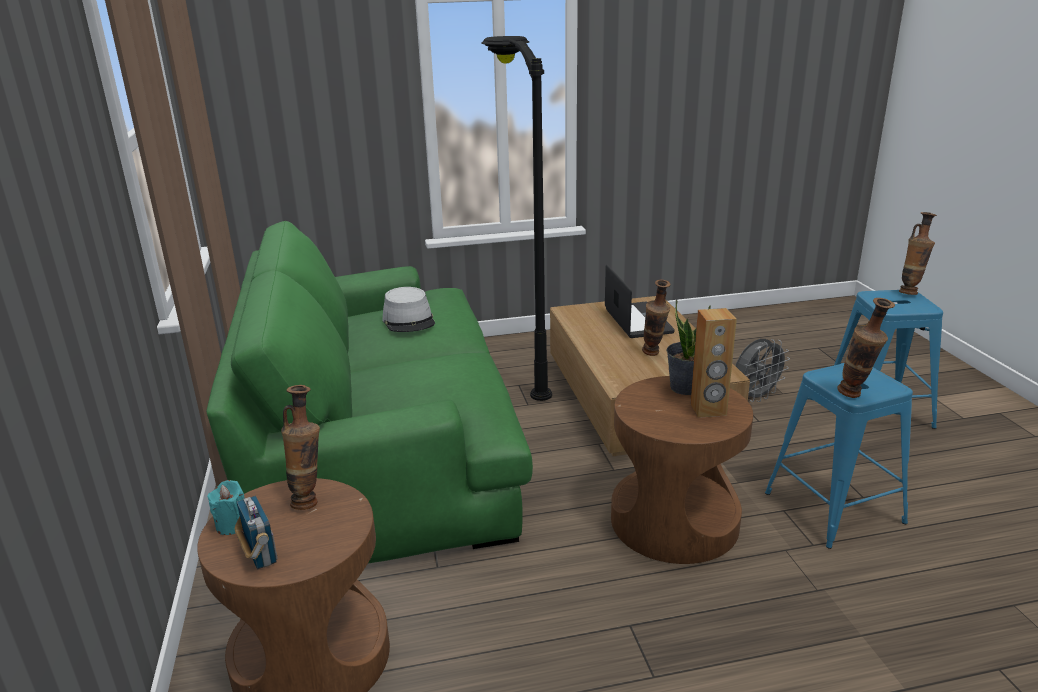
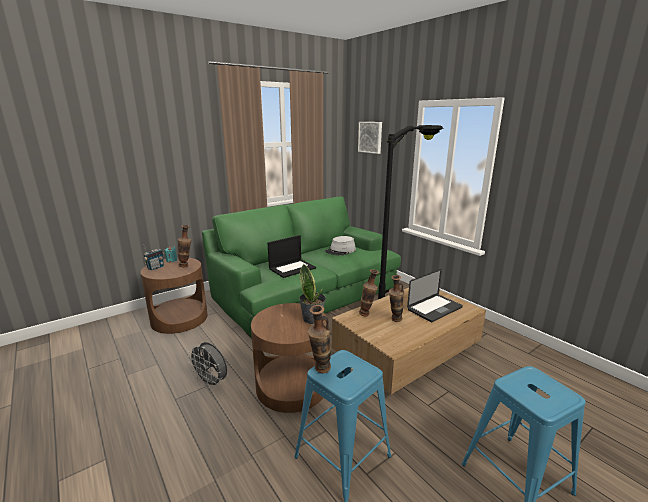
camera: 65 degrees right, 5 degrees down
brown speaker [690,308,737,418] -> none
grey fan [735,339,790,402] -> grey fan moved to [187,342,227,389]
vase [899,212,937,295] -> vase moved to [359,269,379,317]
none -> laptop [268,235,316,278]
none -> picture [358,122,382,154]

